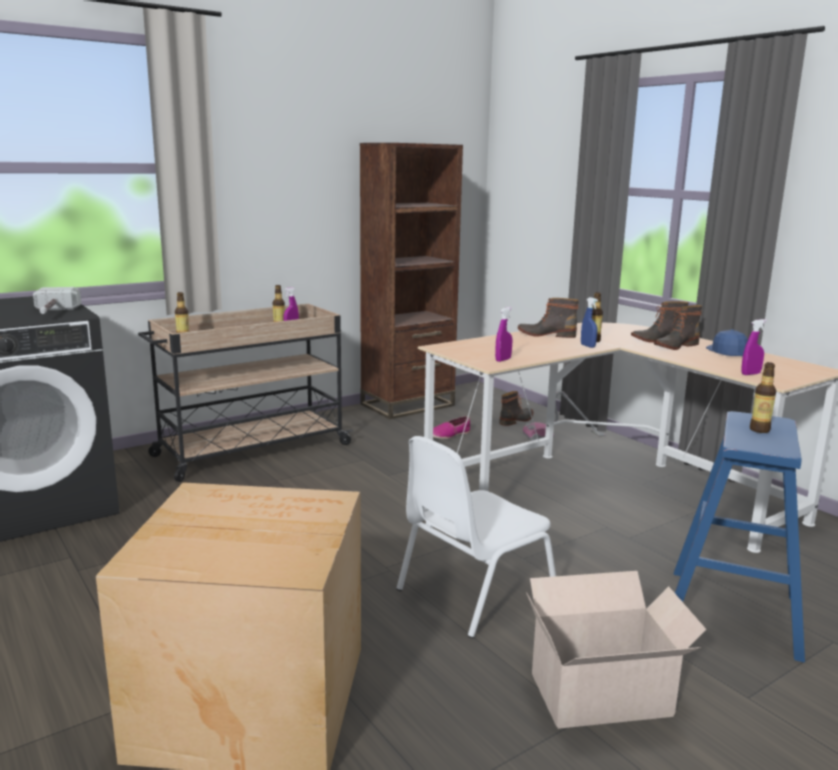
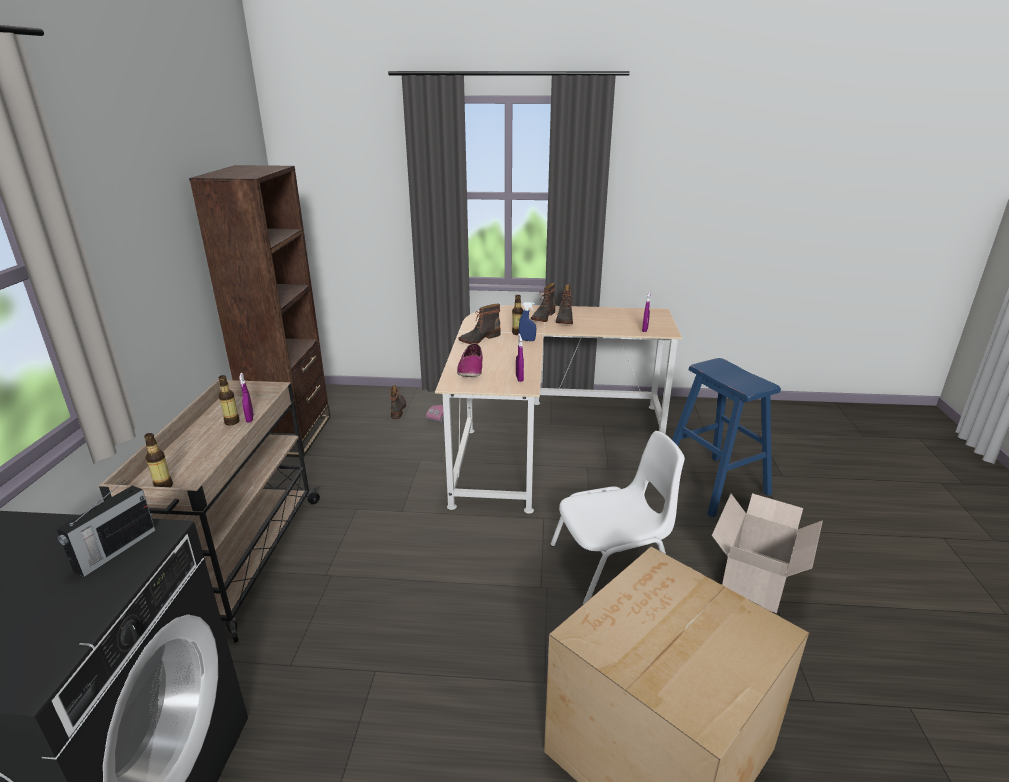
camera: 50 degrees left, 10 degrees up
hammer [33,287,81,314] -> radio [56,481,156,577]
white chair [396,436,556,638] -> white chair turned 105 degrees counterclockwise [550,431,685,605]
shoe [433,416,470,439] -> shoe moved to [457,343,483,377]
blue cap [706,329,748,356] -> none
bottle [750,362,776,433] -> none

